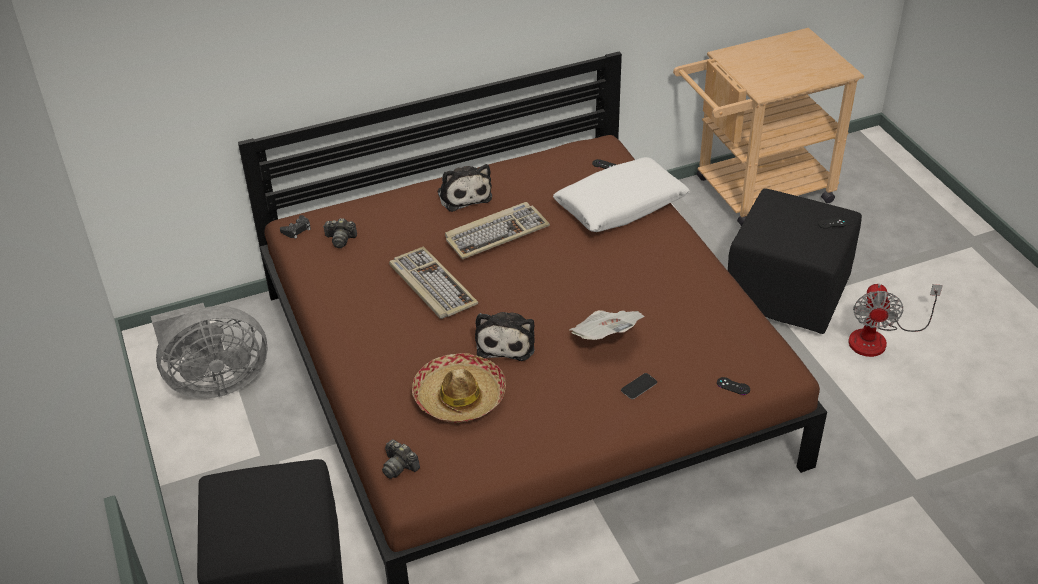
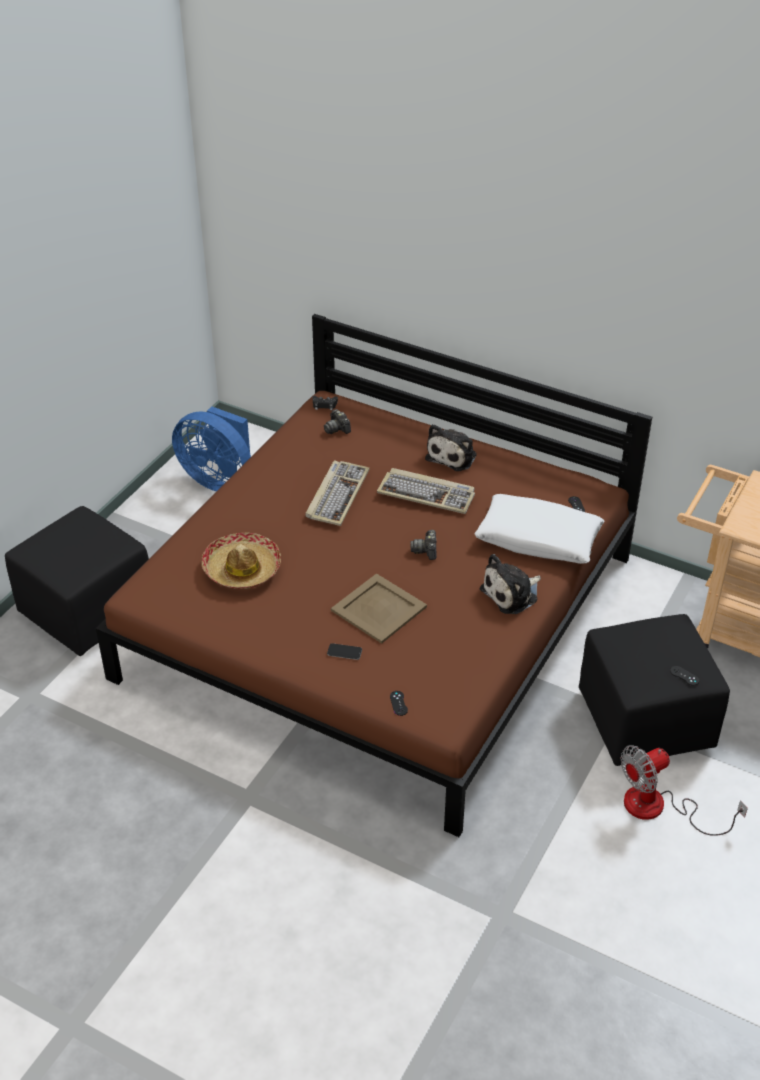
camera: 50 degrees right, 0 degrees up
grey fan [151,303,268,398] -> blue fan [172,407,251,491]
camera [382,440,420,479] -> camera moved to [411,530,436,560]
plush toy [475,312,535,361] -> plush toy moved to [480,554,541,614]
newspaper [570,310,644,340] -> beige tray [331,573,427,644]

